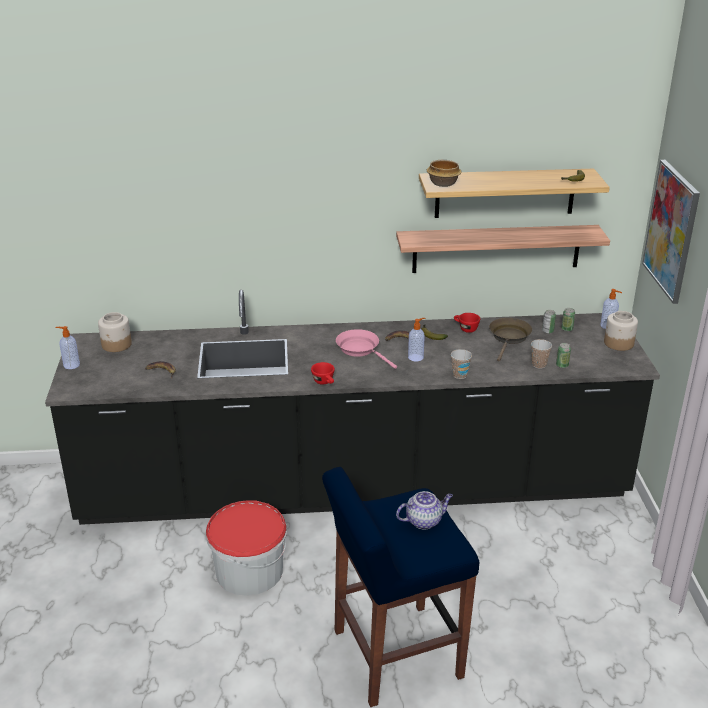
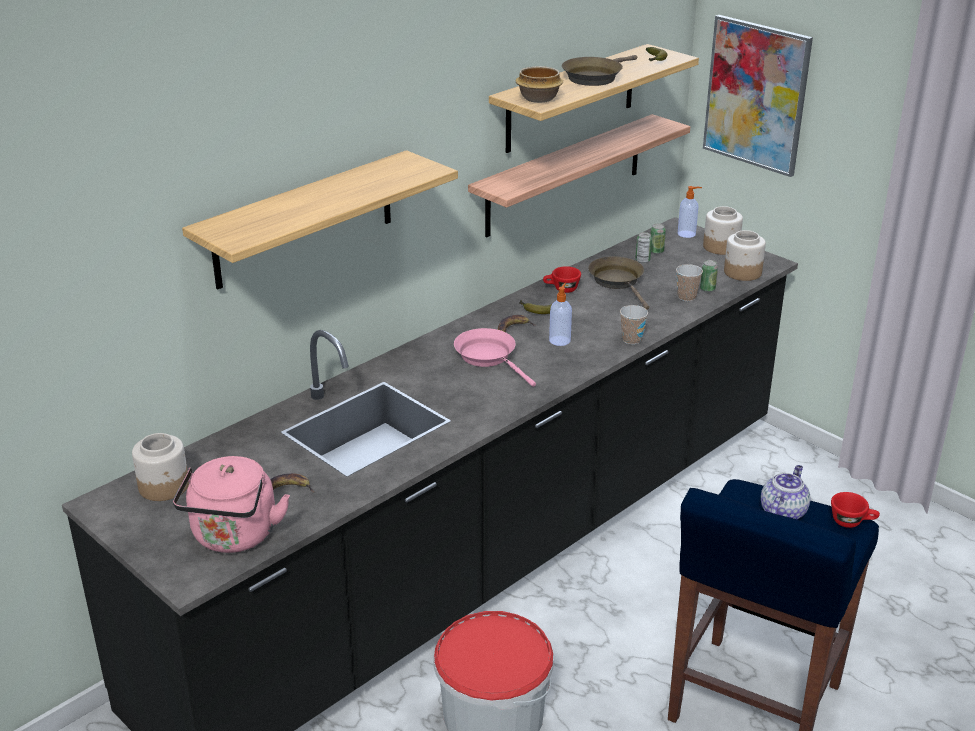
camera: 40 degrees left, 0 degrees up
soap dispenser [55,326,80,369] -> none
red cup [311,362,335,385] -> red cup moved to [831,492,880,528]
pink frying pan [336,329,397,369] -> pink frying pan turned 45 degrees clockwise [454,328,536,387]
none -> pink kettle [173,456,290,553]
none -> shelf [182,150,458,290]
none -> brown frying pan [562,55,637,86]
none -> jar [724,230,766,281]

